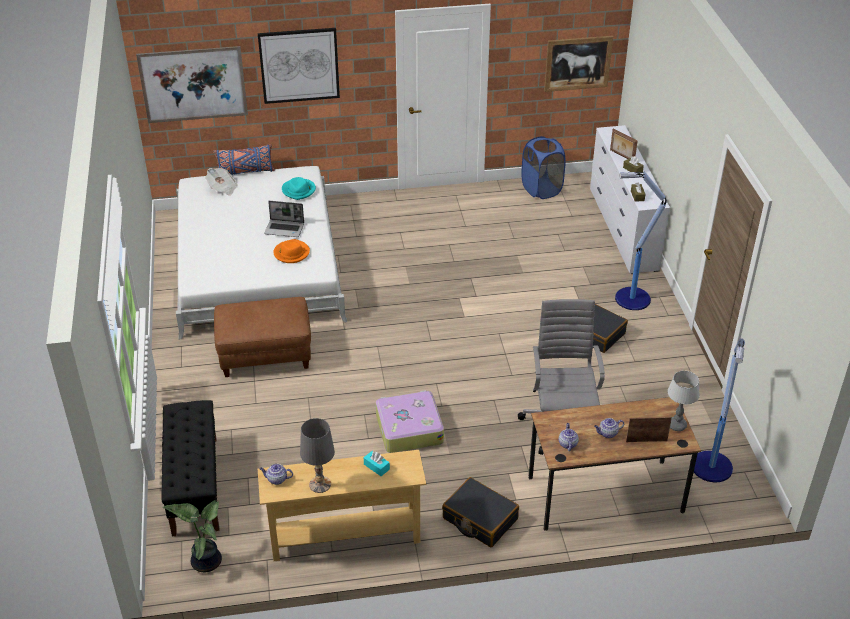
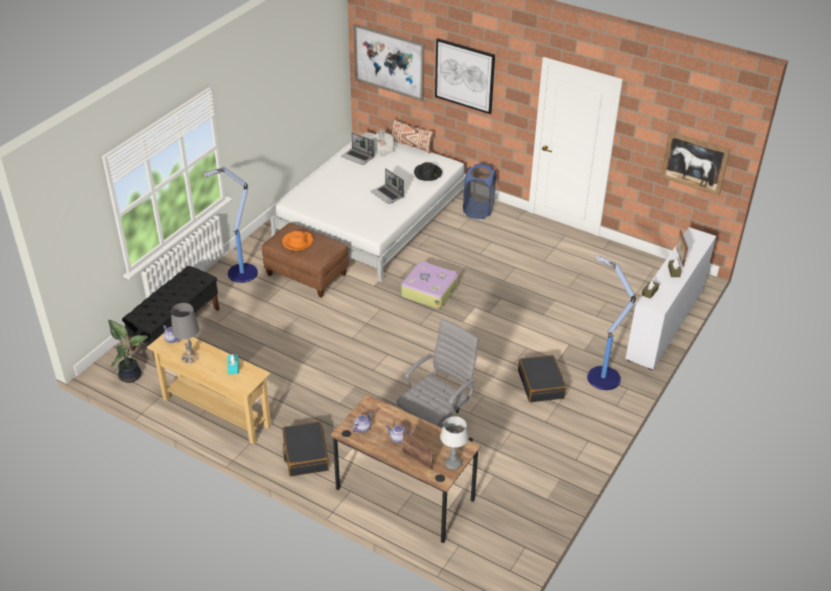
camera: 40 degrees right, 0 degrees up
blue pillow [214,144,275,175] -> beige pillow [392,119,434,154]
orange hat [273,239,310,263] -> orange hat moved to [282,231,313,251]
turquoise hat [282,177,316,200] -> black hat [414,162,442,181]
suitcase [376,390,444,453] -> suitcase moved to [401,261,459,309]
blue laundry basket [521,136,566,199] -> blue laundry basket moved to [463,164,496,219]
floor lamp [694,339,745,482] -> floor lamp moved to [204,166,258,283]
none -> laptop [341,133,374,165]

